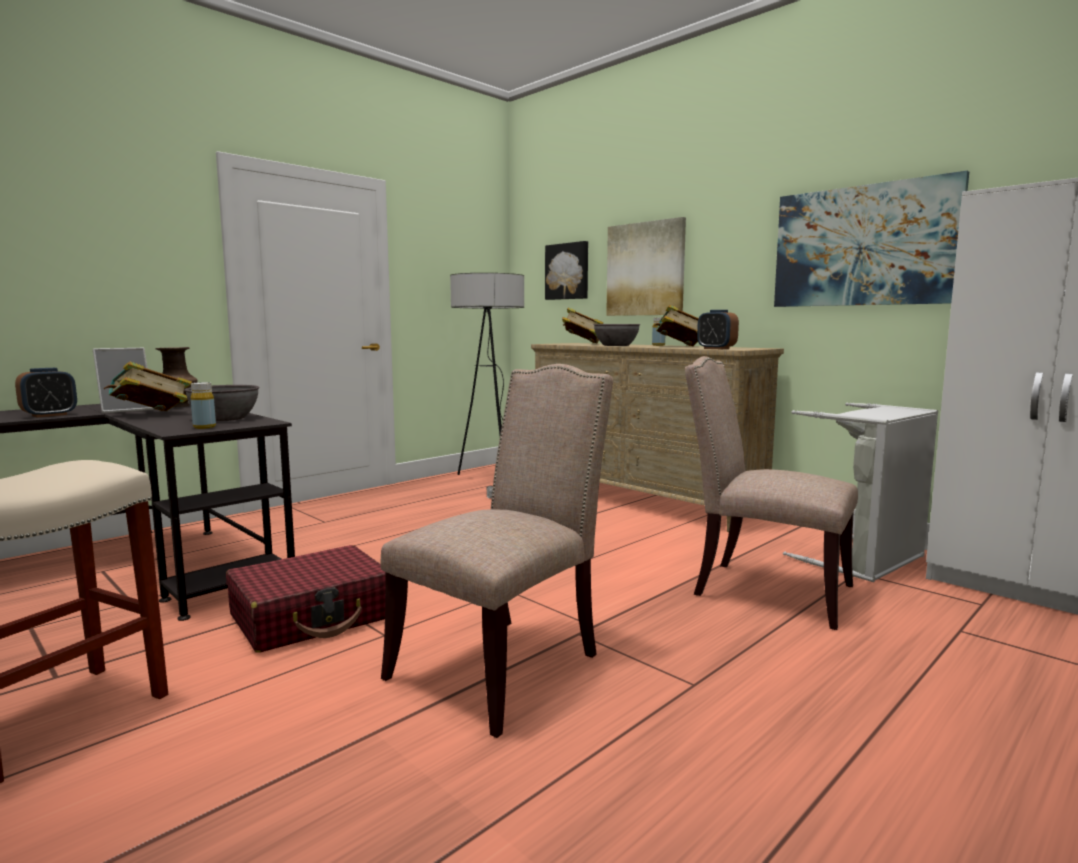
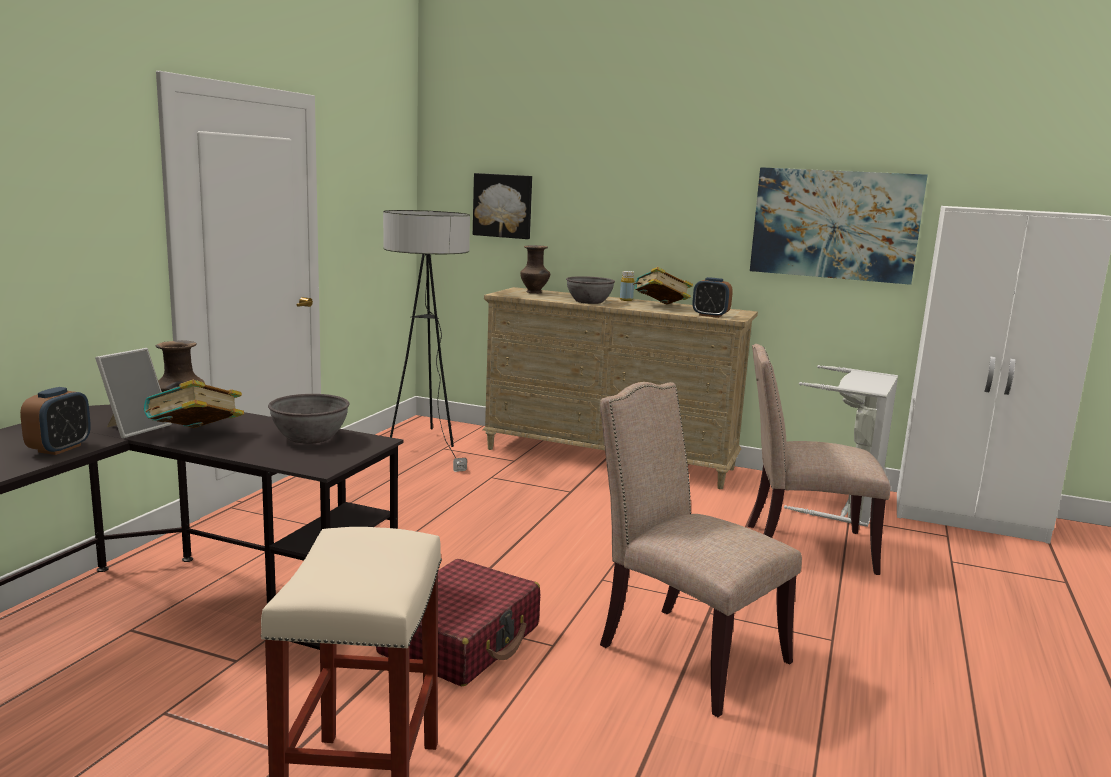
camera: 25 degrees left, 5 degrees up
yellow bottle [191,382,216,429] -> none
beige chair [381,364,613,738] -> beige chair turned 60 degrees counterclockwise [600,382,802,717]
book [562,307,603,343] -> brown vase [520,245,550,294]
picture [606,217,686,316] -> none

